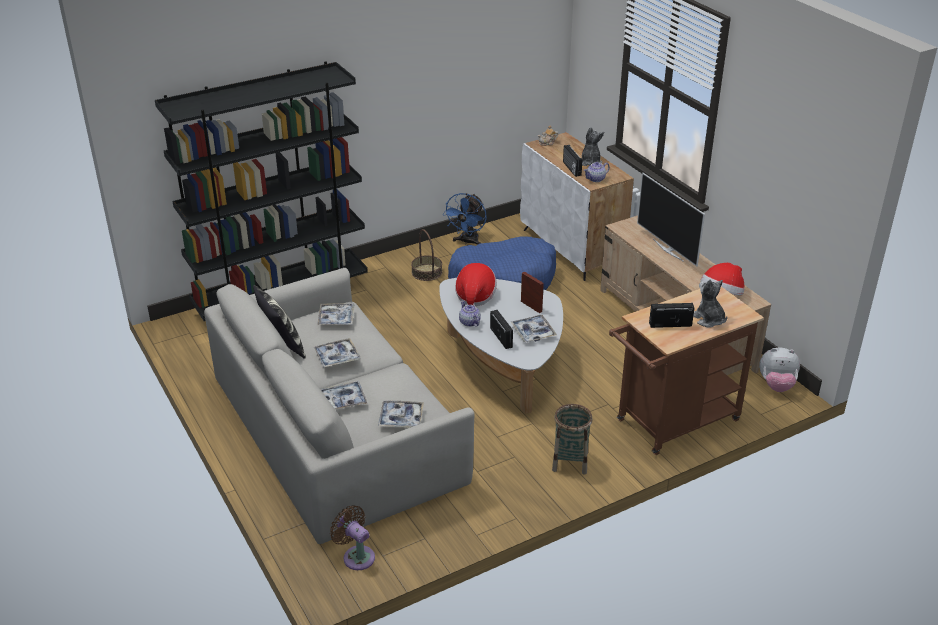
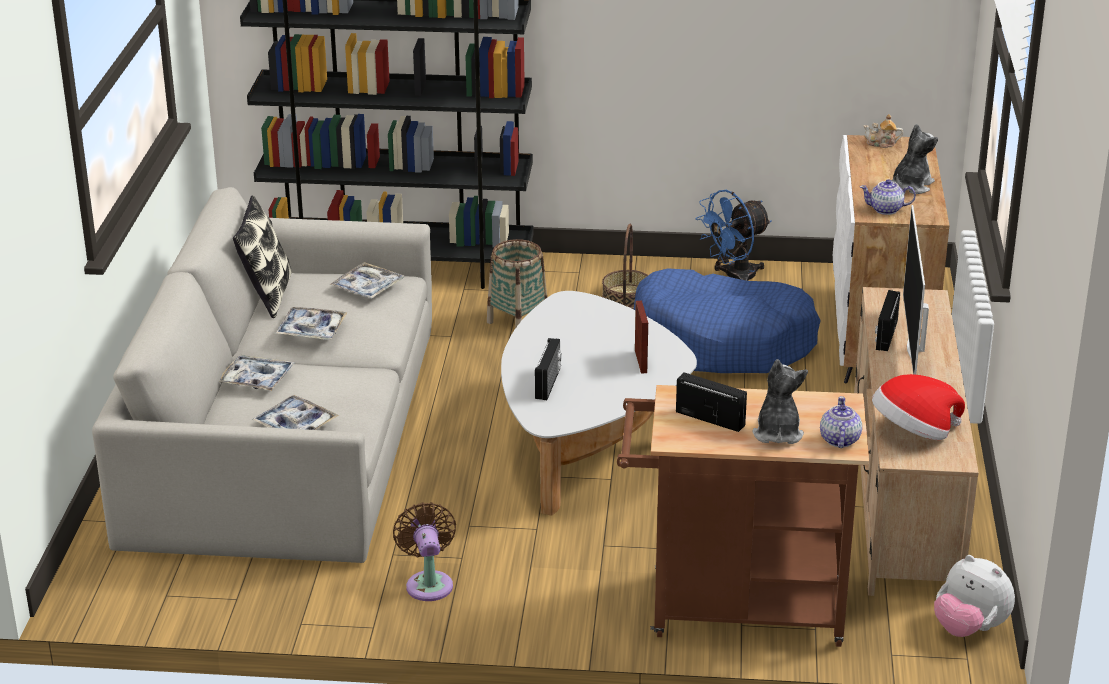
camera: 35 degrees right, 5 degrees down
brown fan [330,505,375,570] -> brown fan moved to [393,502,456,601]
hat [455,263,497,306] -> none
teapot [459,301,481,327] -> teapot moved to [820,396,862,448]
tray [511,315,557,342] -> none
basket [552,404,593,475] -> basket moved to [487,239,547,329]
radio [563,145,583,177] -> radio moved to [875,290,900,351]

